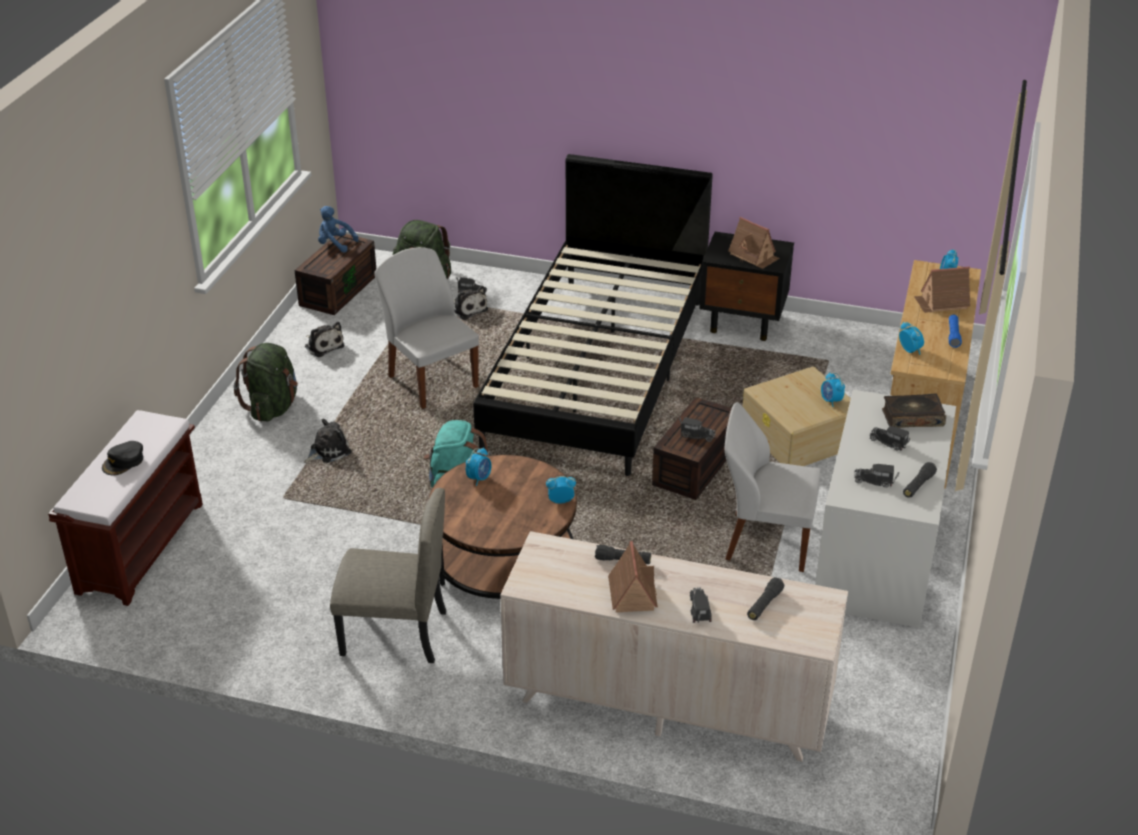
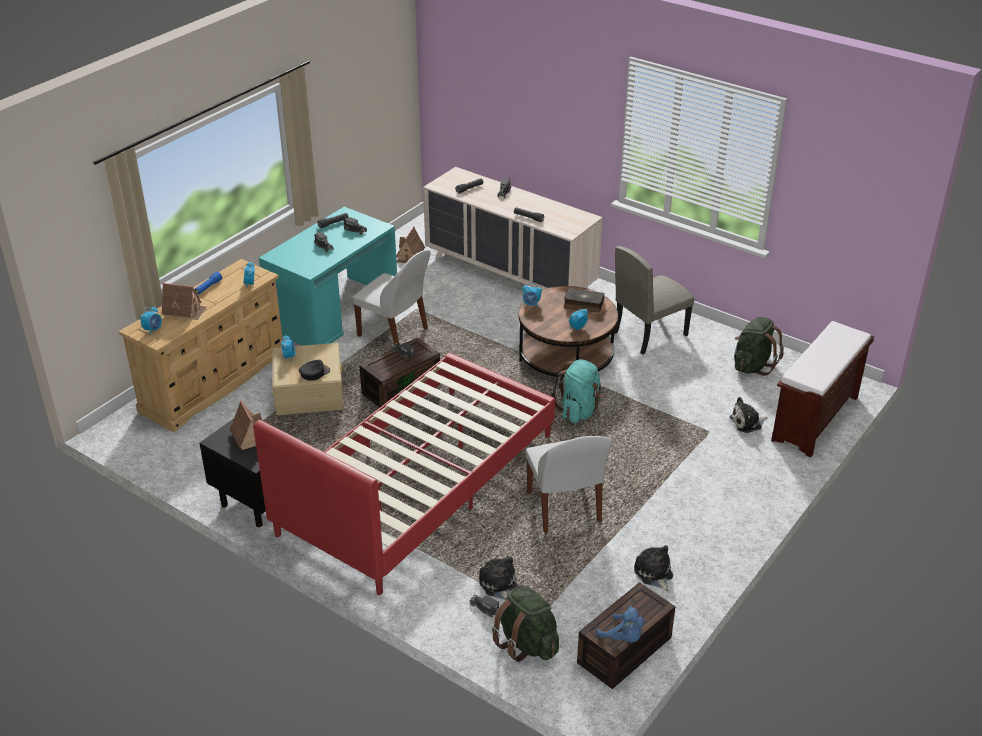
camera: 160 degrees left, 0 degrees up
black cap [102,441,143,476] -> black cap moved to [299,360,330,381]
green backpack [234,343,298,421] -> green backpack moved to [734,317,784,376]
plush toy [304,419,352,463] -> plush toy moved to [730,397,768,433]
beige chair [330,488,447,663] -> beige chair turned 60 degrees counterclockwise [614,246,694,355]
black bed [473,154,713,476] -> red bed [253,353,555,595]
toy house [608,541,658,612] -> toy house moved to [396,226,425,263]
white desk [815,390,956,628] -> turquoise desk [259,207,397,346]
book [882,394,946,428] -> book moved to [564,288,604,313]

